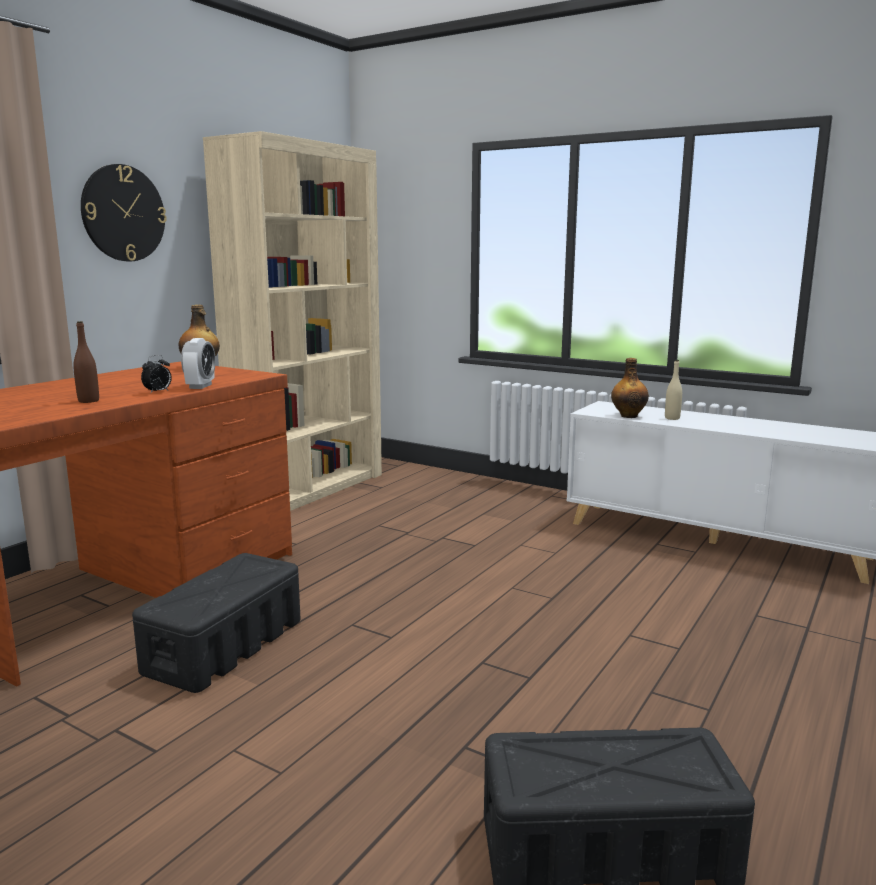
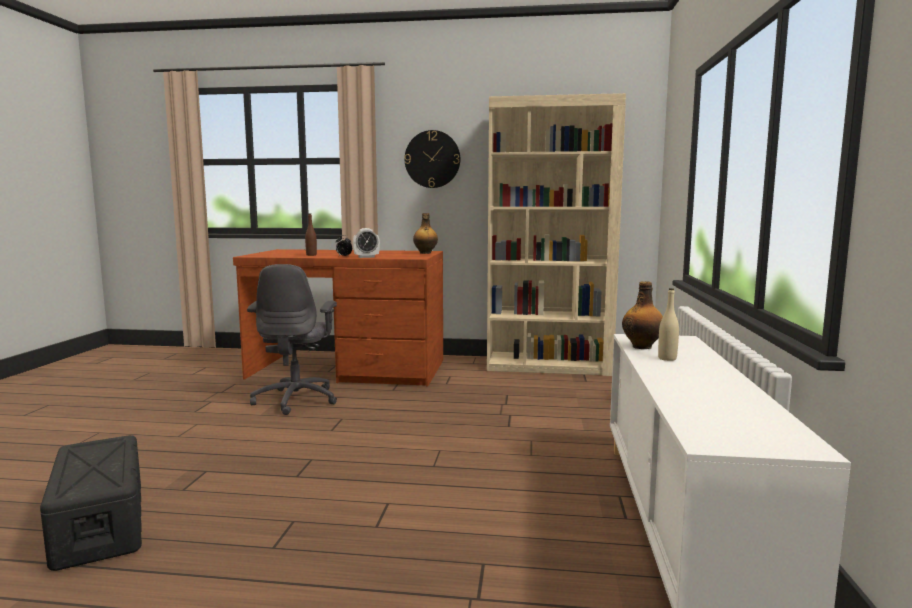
camera: 65 degrees right, 5 degrees down
black storage box [132,553,301,693] -> grey office chair [247,264,337,415]

